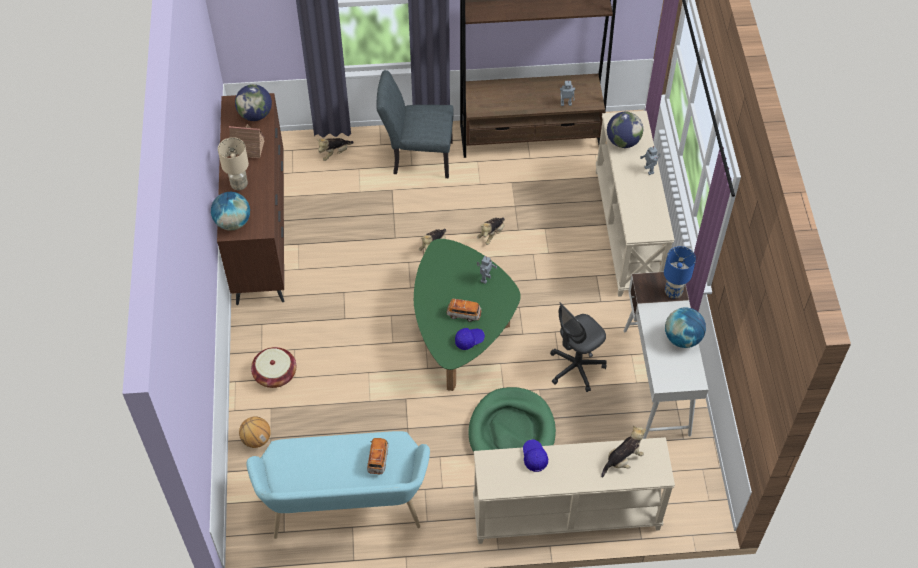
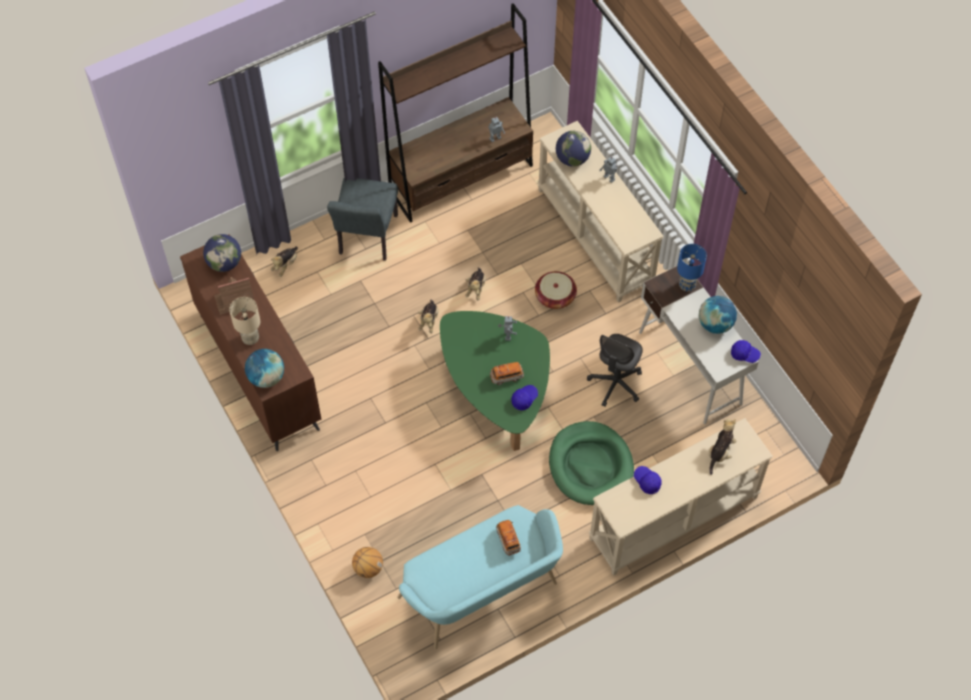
camera: 25 degrees left, 5 degrees up
basket [251,347,296,388] -> basket moved to [535,271,577,309]
grey chair [376,70,454,178] -> grey chair turned 60 degrees counterclockwise [327,177,398,261]
none -> blue cap [731,340,761,363]

